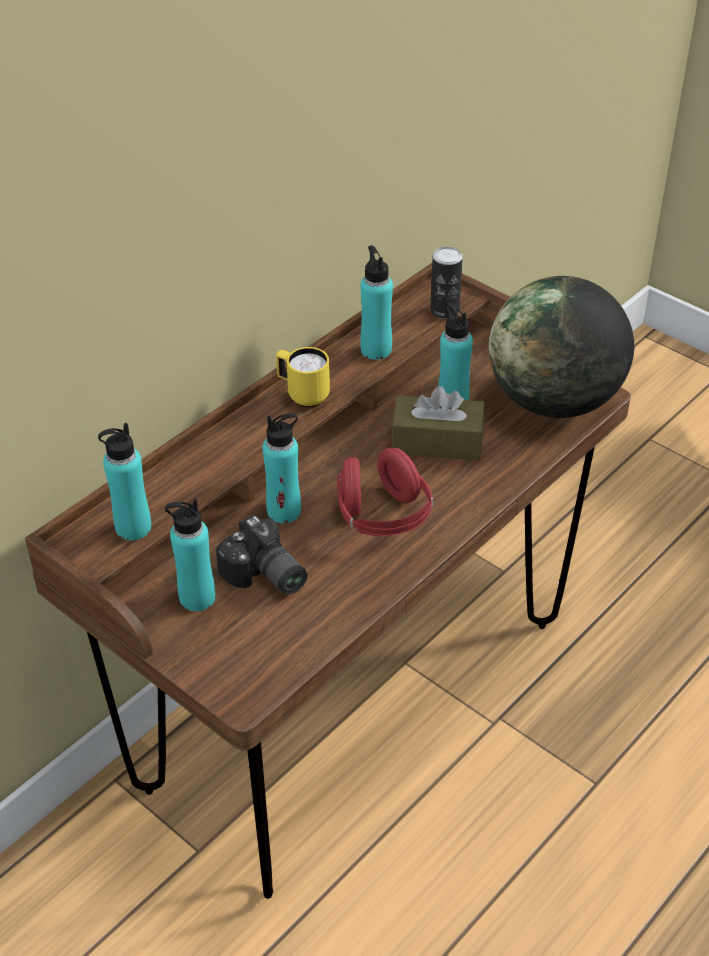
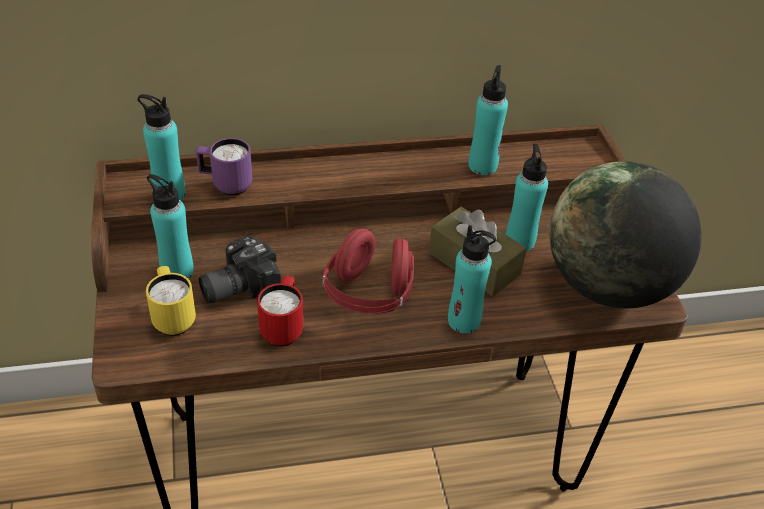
camera: 35 degrees right, 0 degrees up
camera [216,515,307,595] -> camera turned 60 degrees clockwise [199,235,281,303]
turquoise bottle [263,413,301,523] -> turquoise bottle moved to [448,225,496,333]
yellow mug [276,347,330,408] -> yellow mug moved to [146,266,196,336]
can [430,247,463,319] -> none
none -> purple mug [196,138,252,195]
none -> red mug [257,276,303,347]

